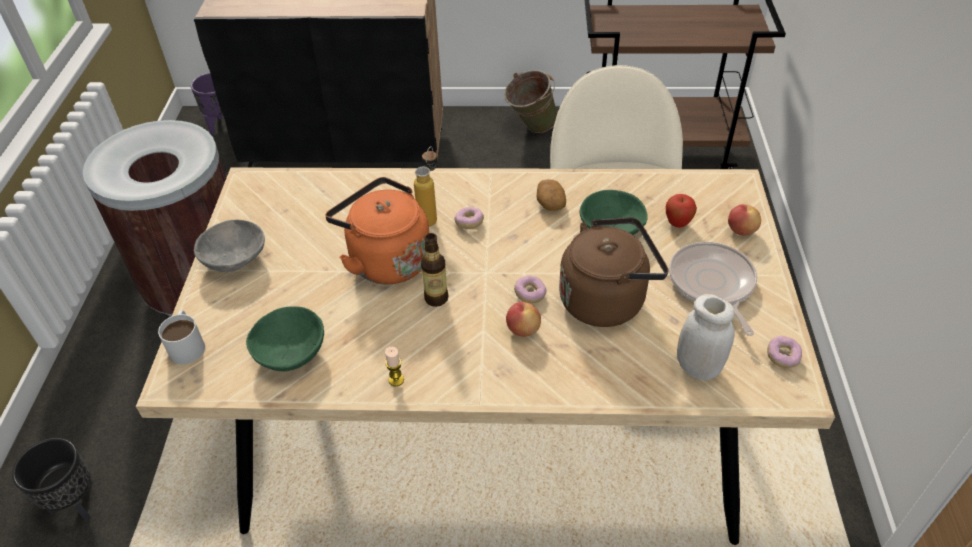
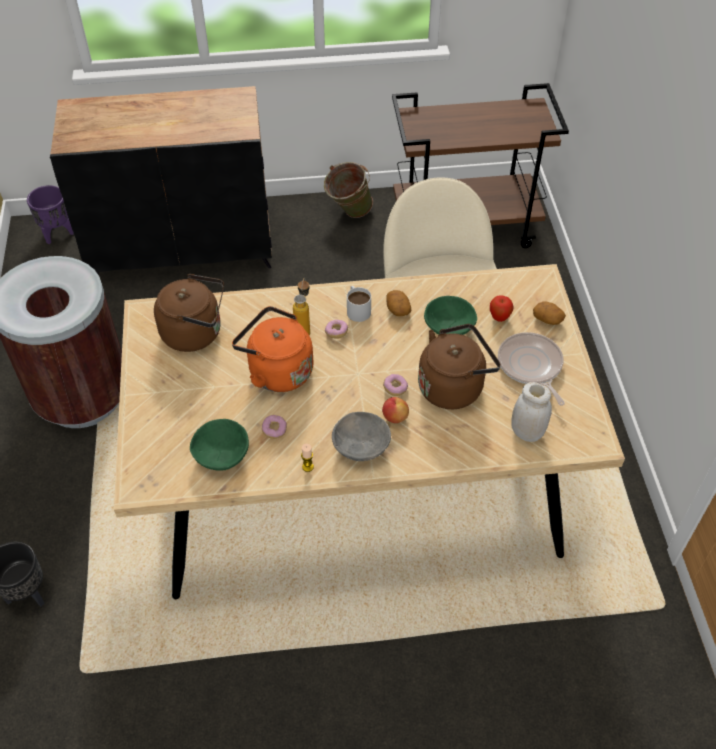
camera: 10 degrees left, 5 degrees up
white mug [158,310,205,365] -> white mug moved to [347,286,371,322]
grey bowl [194,220,265,272] -> grey bowl moved to [332,412,391,461]
bottle [421,233,449,307] -> none
apple [728,204,761,236] -> potato [533,301,566,325]
donut [767,336,802,368] -> donut moved to [262,415,287,439]
none -> brown kettle [154,274,224,352]

